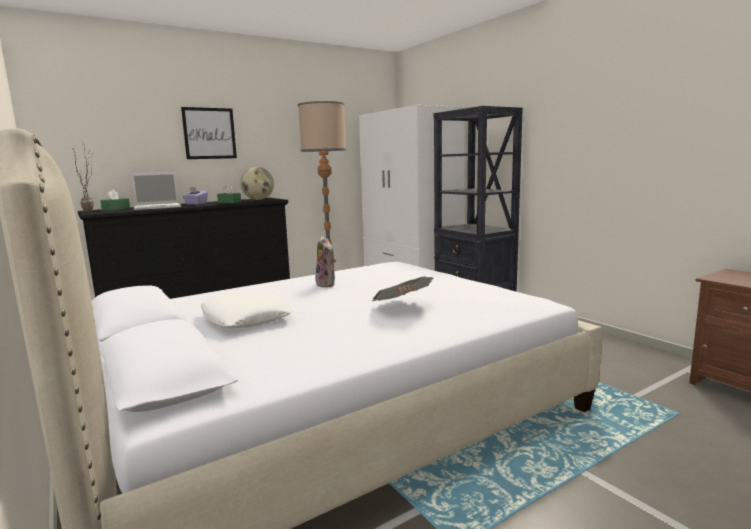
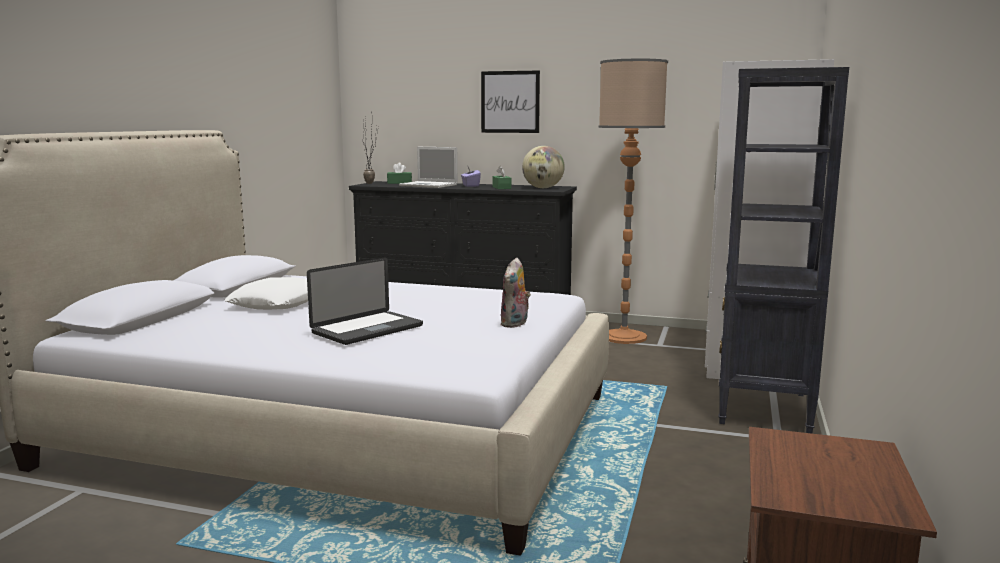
camera: 50 degrees right, 0 degrees up
plush toy [315,236,336,287] -> plush toy moved to [500,257,531,328]
newspaper [372,276,433,301] -> laptop [307,258,423,345]

